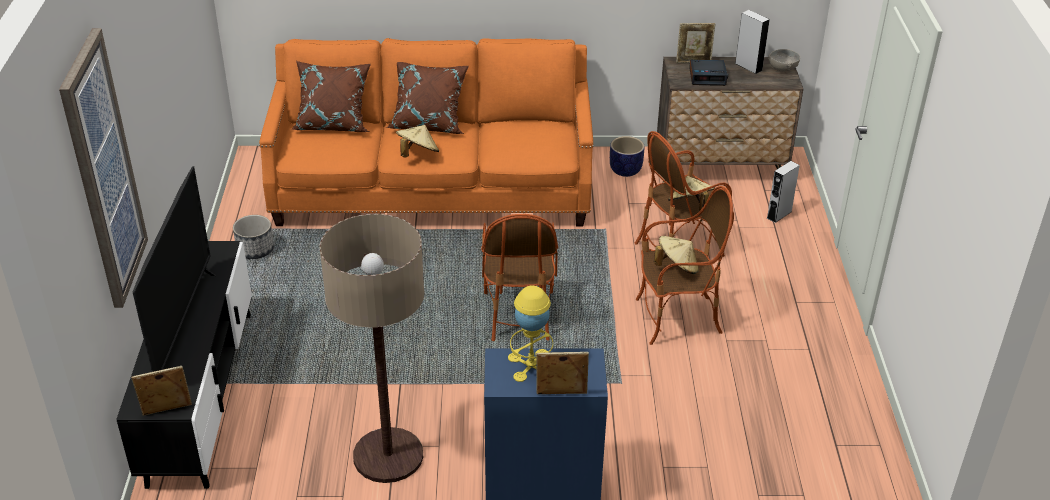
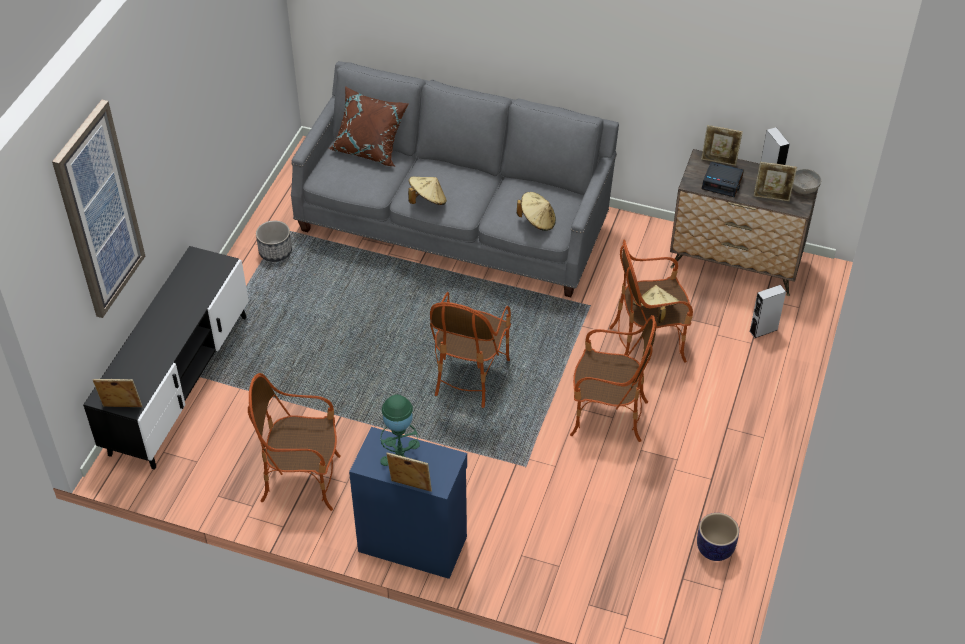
camera: 20 degrees right, 10 degrees up
television [133,166,216,372] -> none
orange sofa [259,38,593,227] -> grey sofa [291,61,619,297]
floor lamp [319,214,424,483] -> armchair [248,373,341,511]
brown pillow [386,62,469,134] -> none
yellow table lamp [508,285,553,382] -> green table lamp [380,395,420,466]
planter [610,136,644,177] -> planter moved to [697,513,739,561]
beige hat [654,236,699,274] -> beige hat moved to [517,192,556,231]
none -> picture frame [753,162,797,201]

